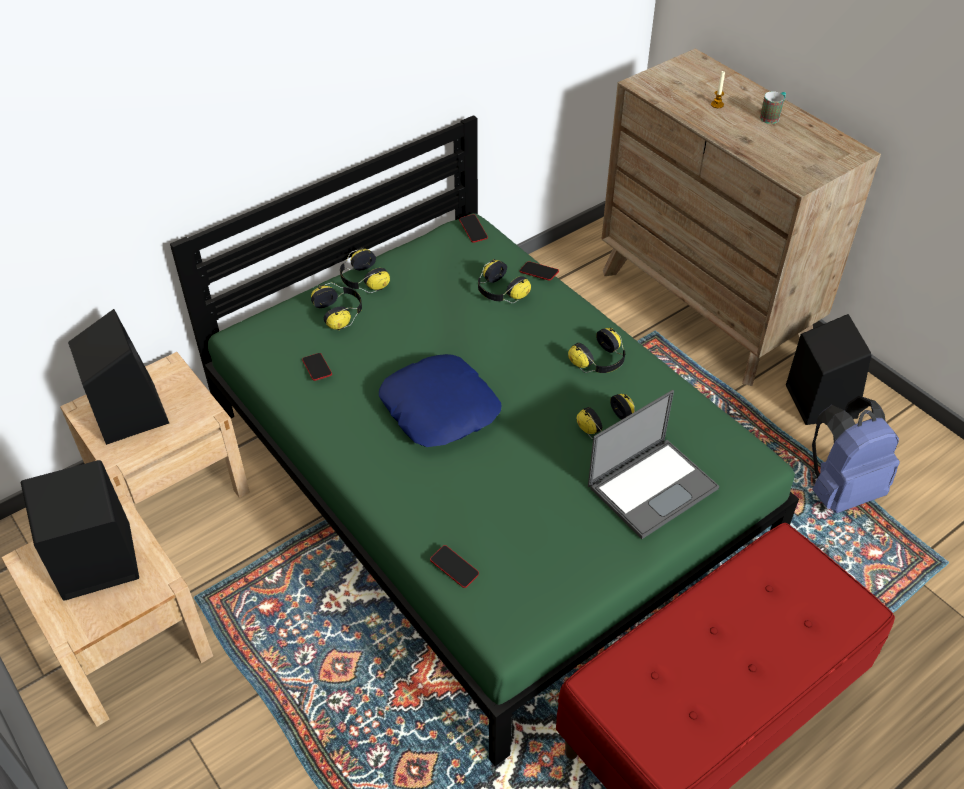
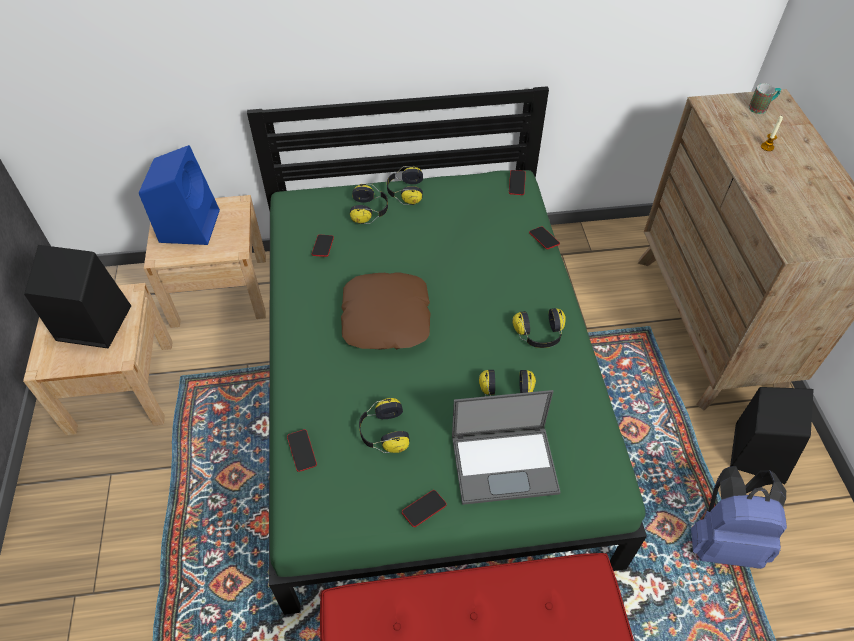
camera: 30 degrees right, 5 degrees up
black speaker [68,309,169,445] -> blue speaker [139,145,220,245]
blue pillow [379,354,501,447] -> brown pillow [341,272,431,349]
headphones [478,259,531,303] -> headphones moved to [359,398,410,453]
mug [760,91,786,124] -> mug moved to [749,83,781,114]
none -> phone [402,490,447,527]

